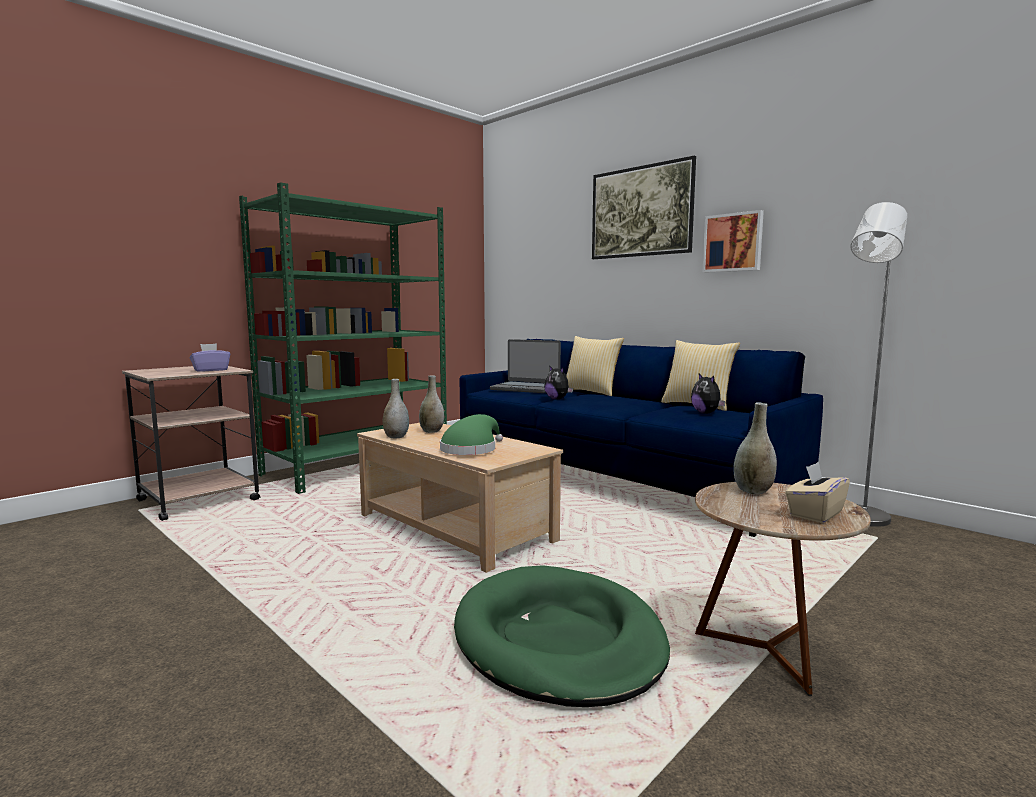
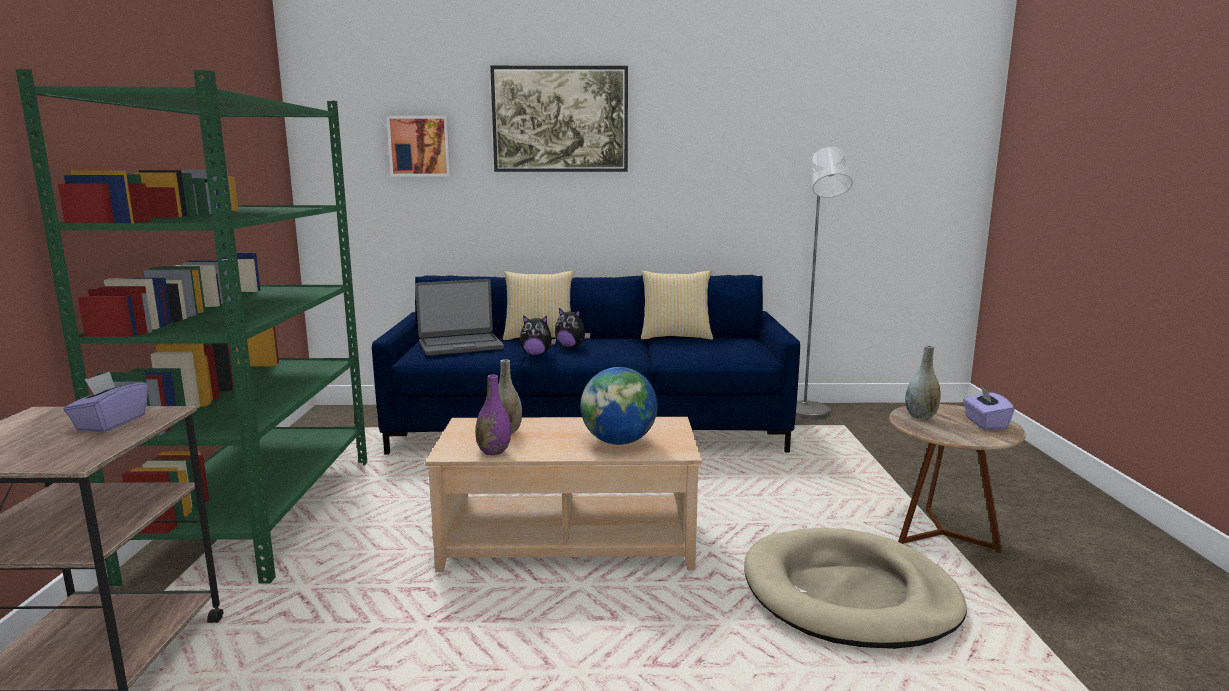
camera: 45 degrees left, 5 degrees up
grey vase [383,379,409,438] -> purple vase [475,374,511,455]
green hat [440,414,503,455] -> globe [580,367,658,445]
green dog bed [454,565,670,707] -> beige dog bed [744,528,967,649]
plush toy [691,374,726,413] -> plush toy moved to [555,308,591,348]
picture [703,210,764,273] -> picture moved to [386,116,451,176]
beige tissue box [785,462,850,523] -> purple tissue box [963,386,1015,430]

